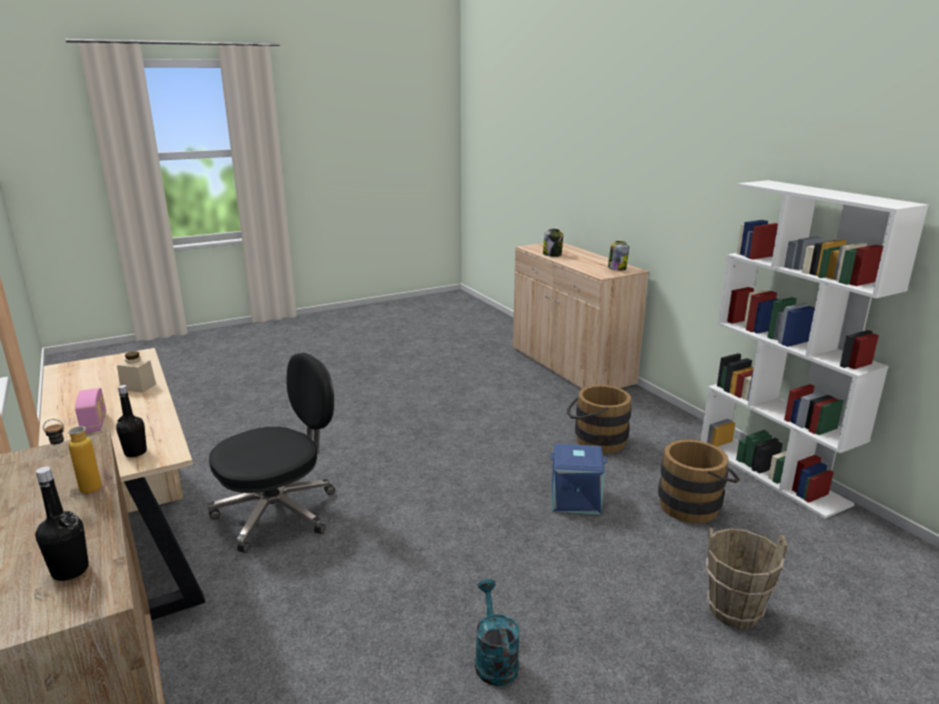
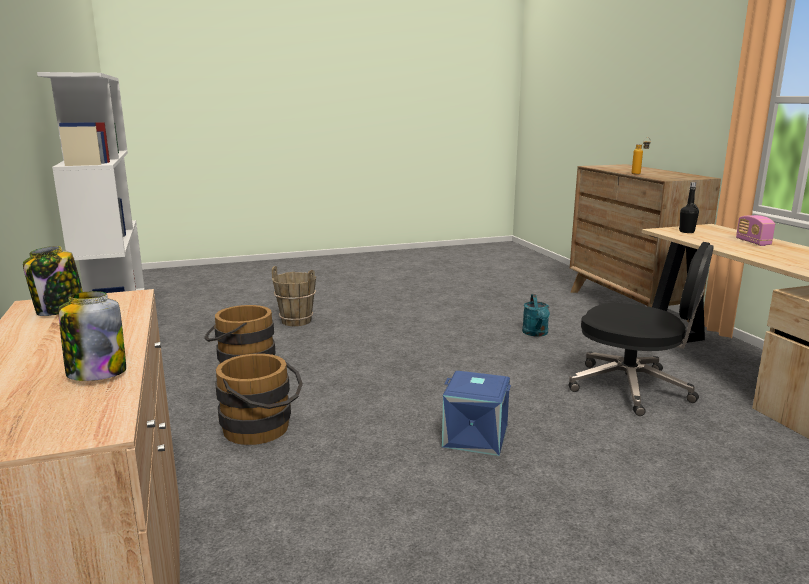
camera: 170 degrees left, 5 degrees down
black bottle [35,466,89,581] -> none
beige jar [117,351,156,393] -> none
black office chair [207,353,335,553] -> black office chair turned 120 degrees counterclockwise [569,242,714,416]
turquoise watering can [475,579,520,686] -> turquoise watering can moved to [522,294,550,337]
blue storage box [551,444,607,515] -> blue storage box moved to [442,371,511,456]

